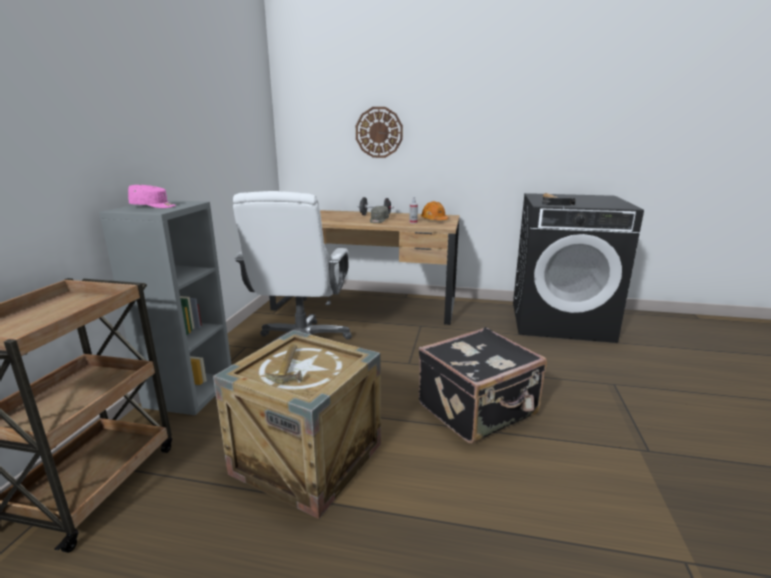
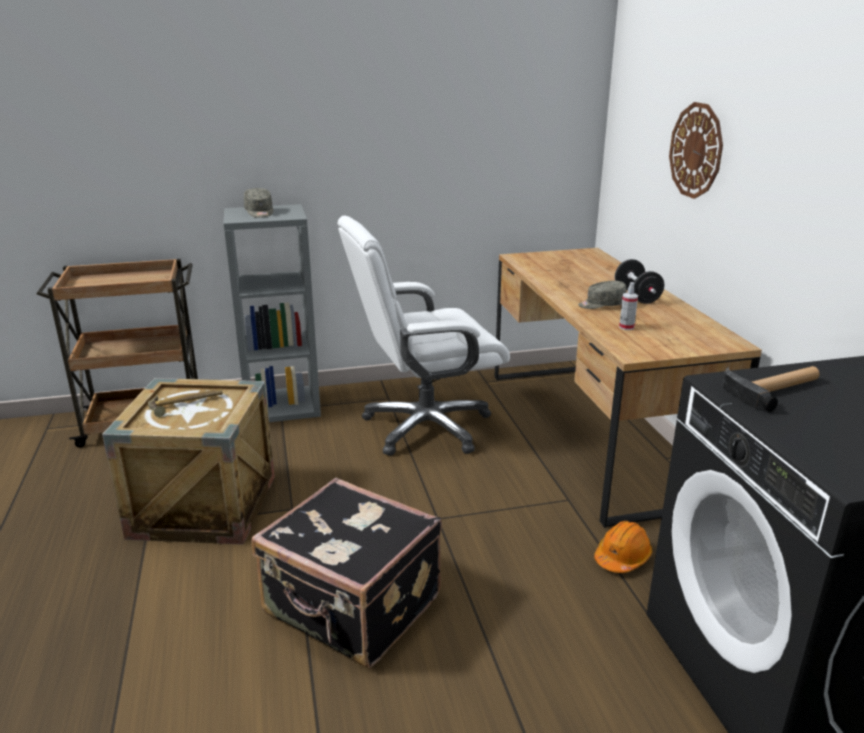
camera: 65 degrees right, 5 degrees up
pink cap [128,185,176,208] -> grey cap [244,188,273,218]
orange hard hat [421,201,449,220] -> orange hard hat moved to [594,521,653,573]

